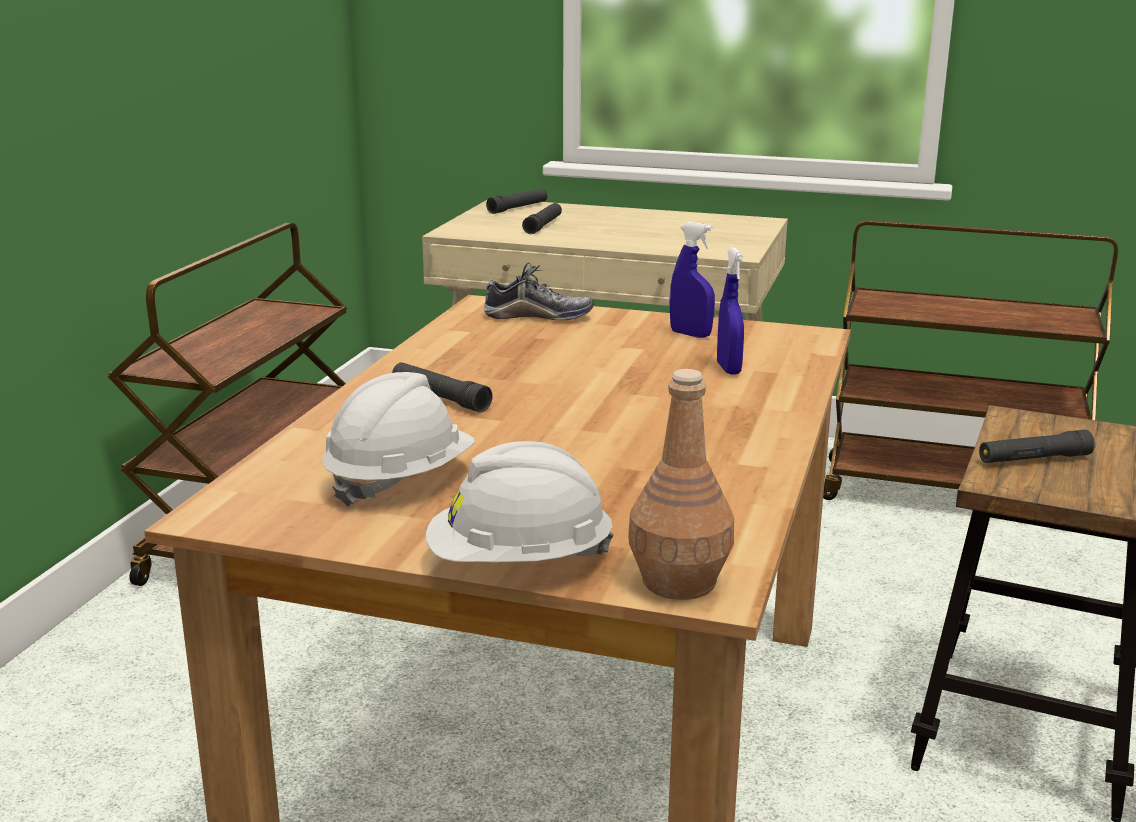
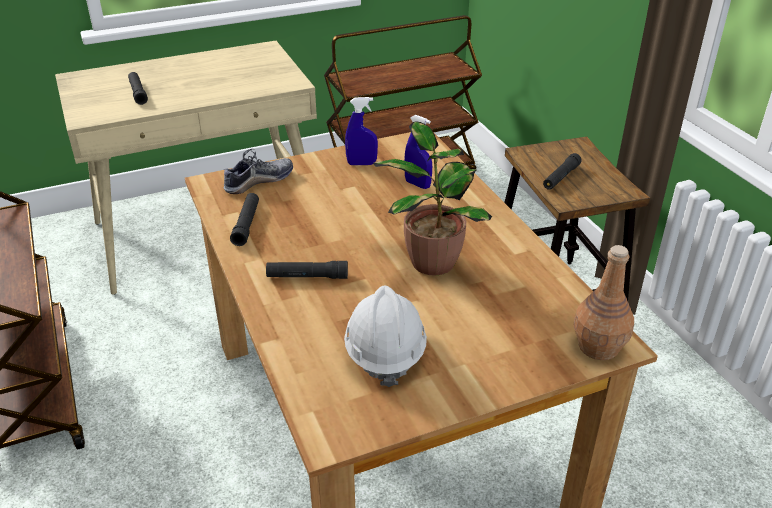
camera: 40 degrees left, 15 degrees up
white hard hat [426,441,614,562] -> none
black flashlight [486,189,547,214] -> black flashlight moved to [230,193,259,246]
none -> potted plant [373,121,492,276]

